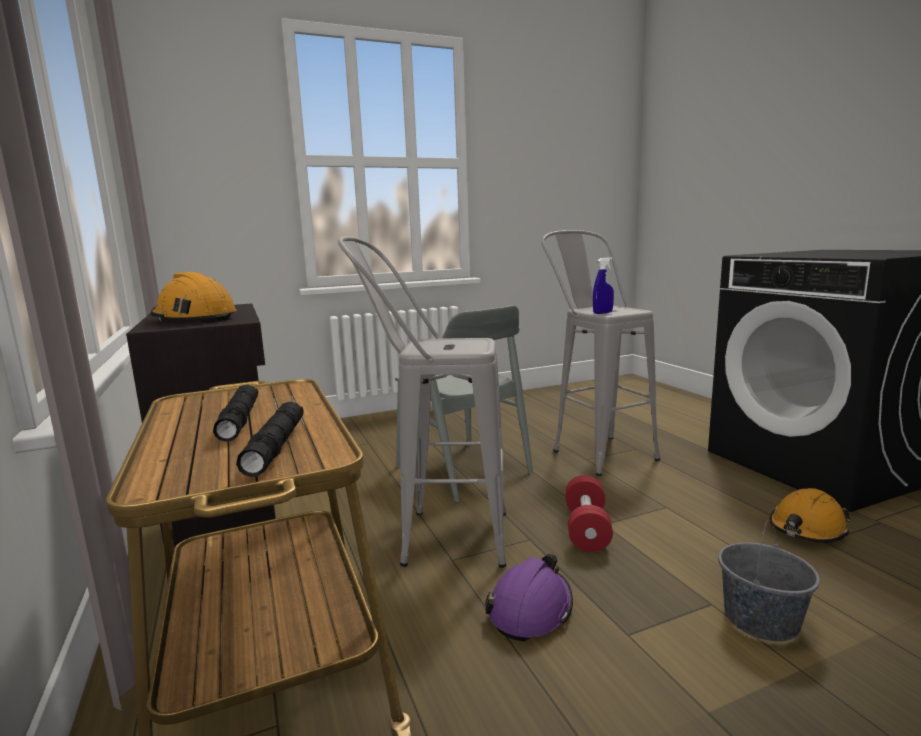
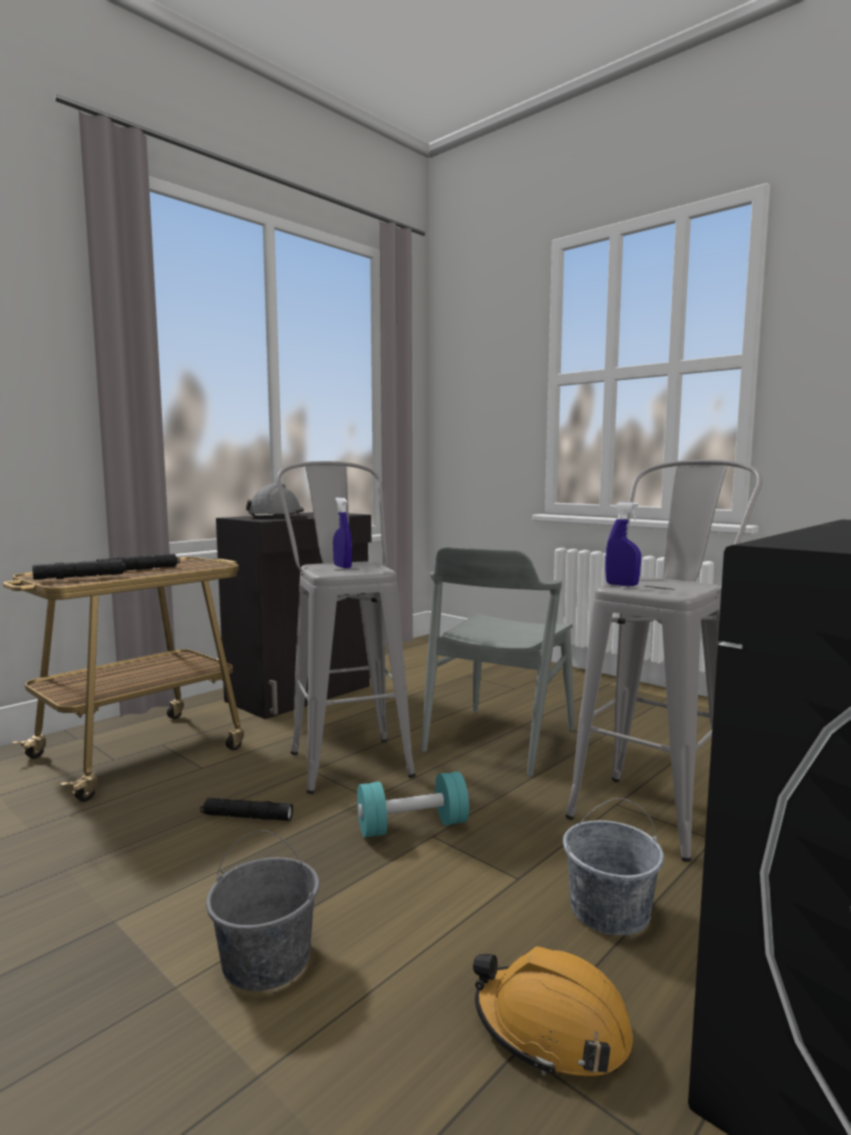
camera: 65 degrees right, 5 degrees down
orange hard hat [151,272,236,323] -> grey hard hat [246,483,304,519]
purple hard hat [485,554,573,642] -> black flashlight [200,798,293,821]
red dumbbell [565,475,613,552] -> turquoise dumbbell [357,772,469,838]
none -> blue spray bottle [333,497,352,568]
none -> grey bucket [563,798,664,935]

